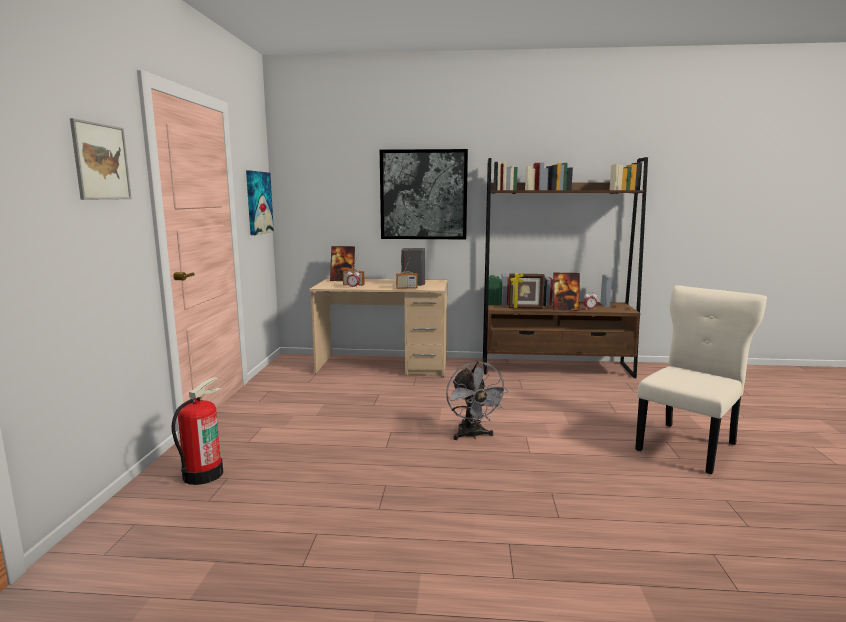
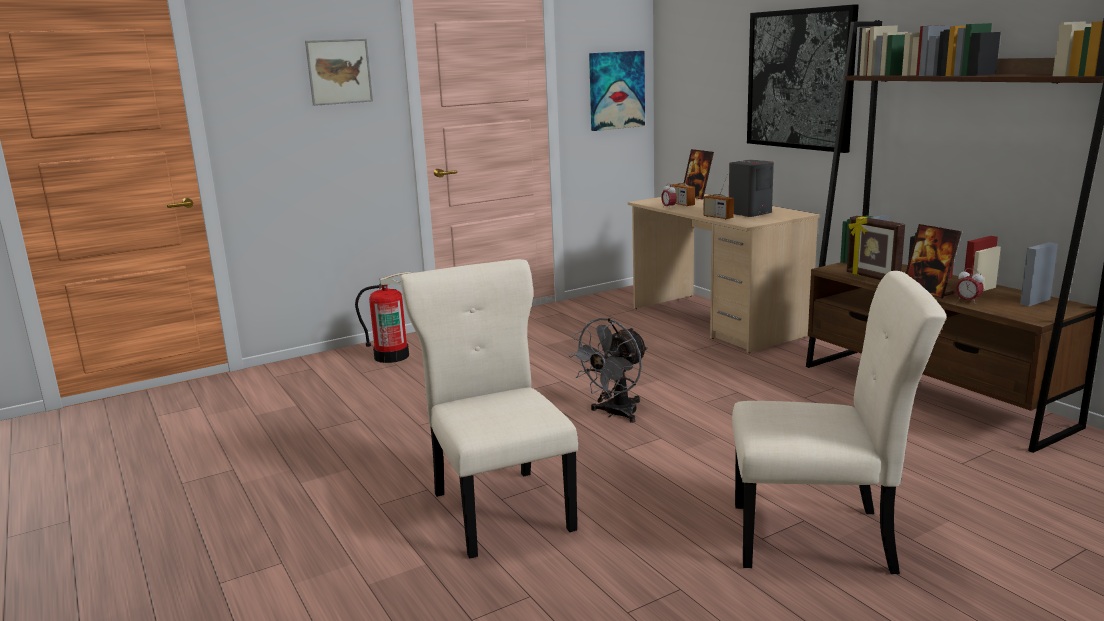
camera: 55 degrees right, 5 degrees up
none -> beige chair [401,259,578,559]

